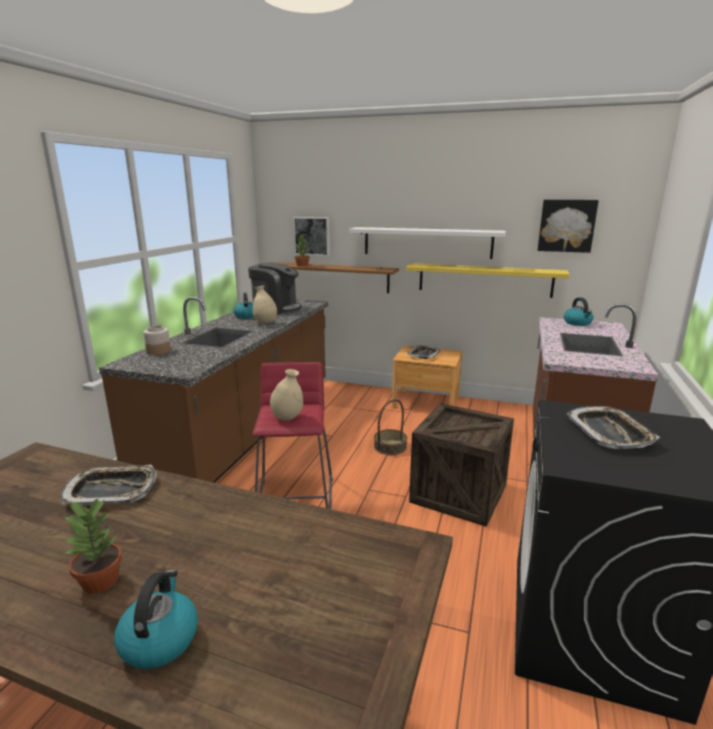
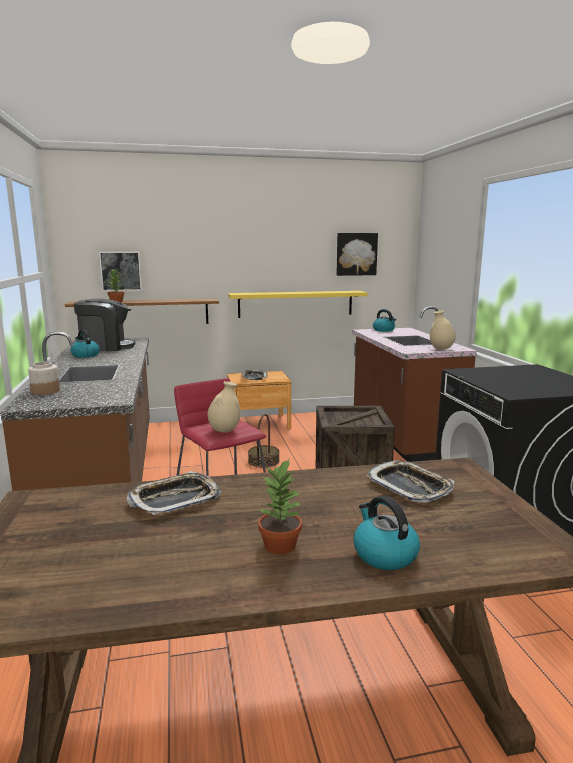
camera: 30 degrees left, 5 degrees down
beige vase [253,286,277,324] -> beige vase moved to [430,311,456,350]
white shelf [349,227,506,259] -> none
tray [567,406,660,449] -> tray moved to [366,460,454,503]

